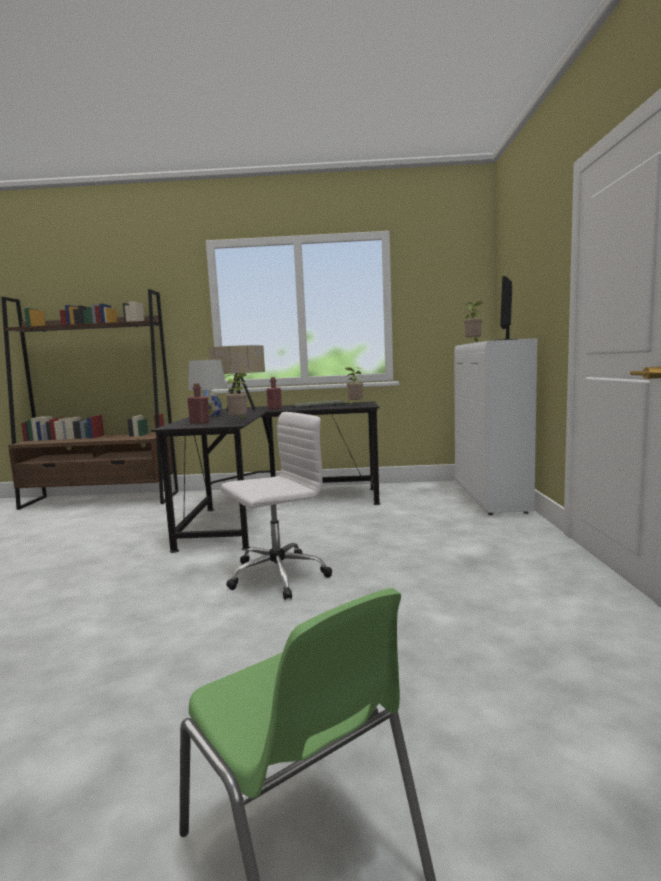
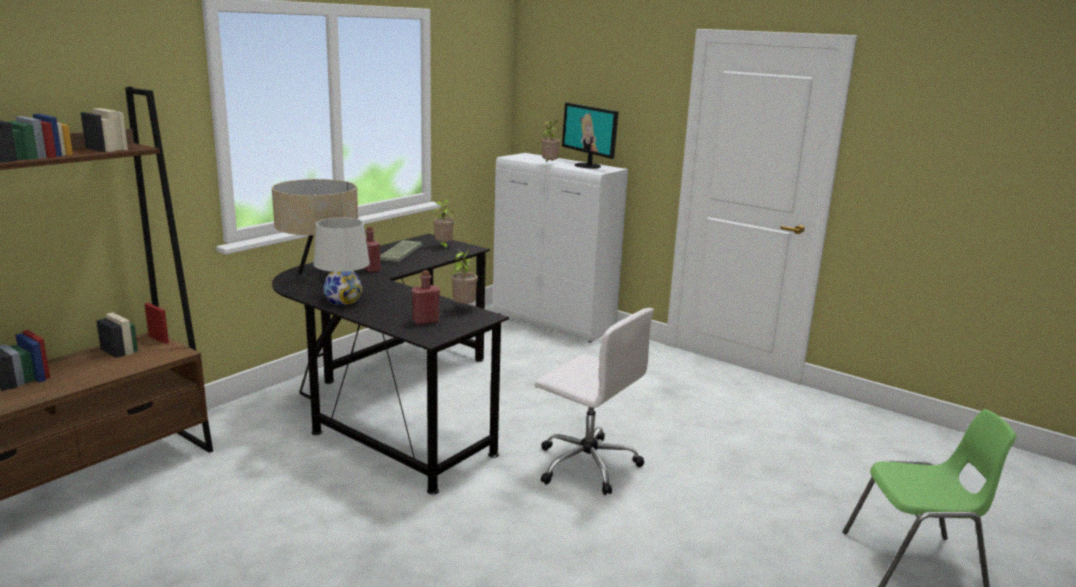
camera: 55 degrees left, 10 degrees up
white office chair [221,412,332,600] -> white office chair turned 120 degrees clockwise [535,308,654,495]

